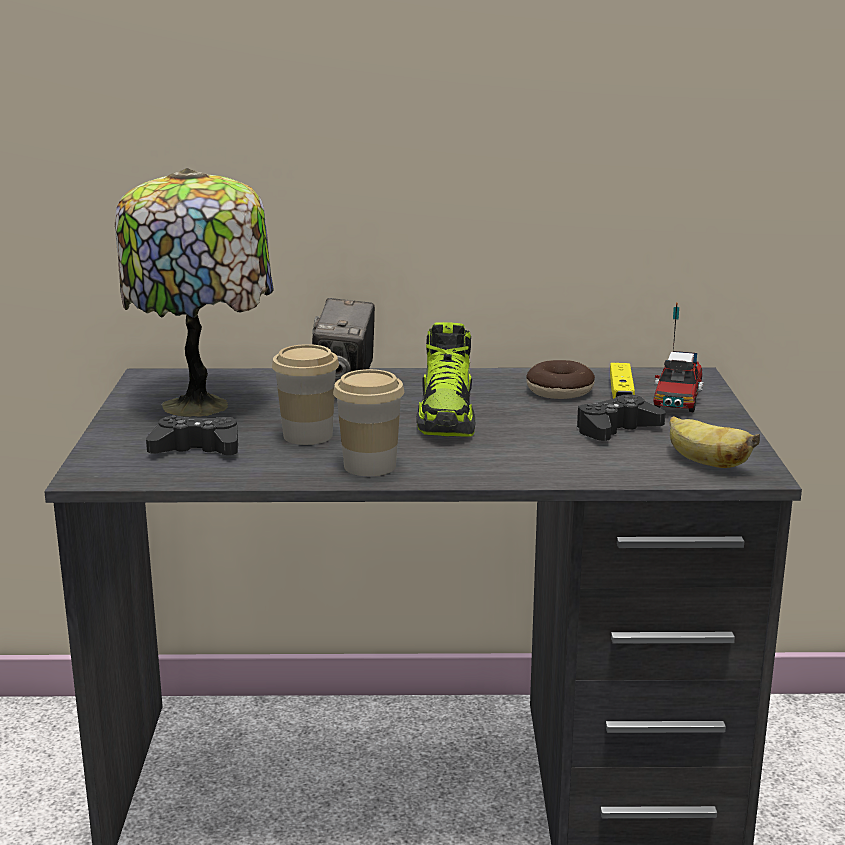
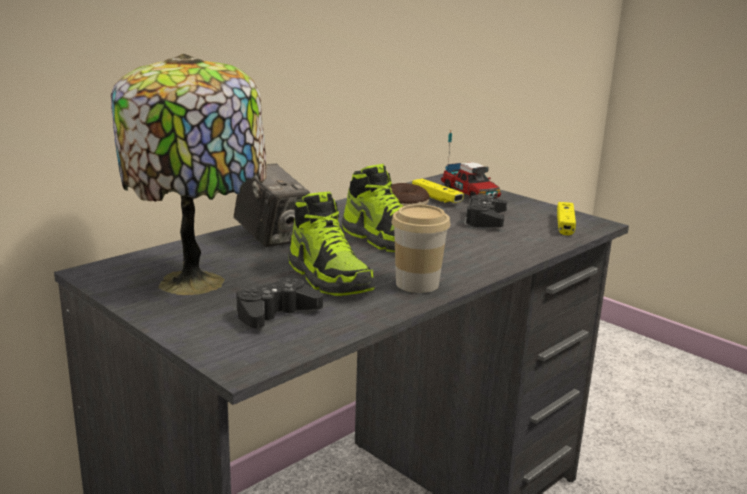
camera: 45 degrees left, 0 degrees up
cup [272,344,339,445] -> shoe [288,191,375,296]
banana [669,416,760,468] -> yellow game controller [557,202,576,235]

